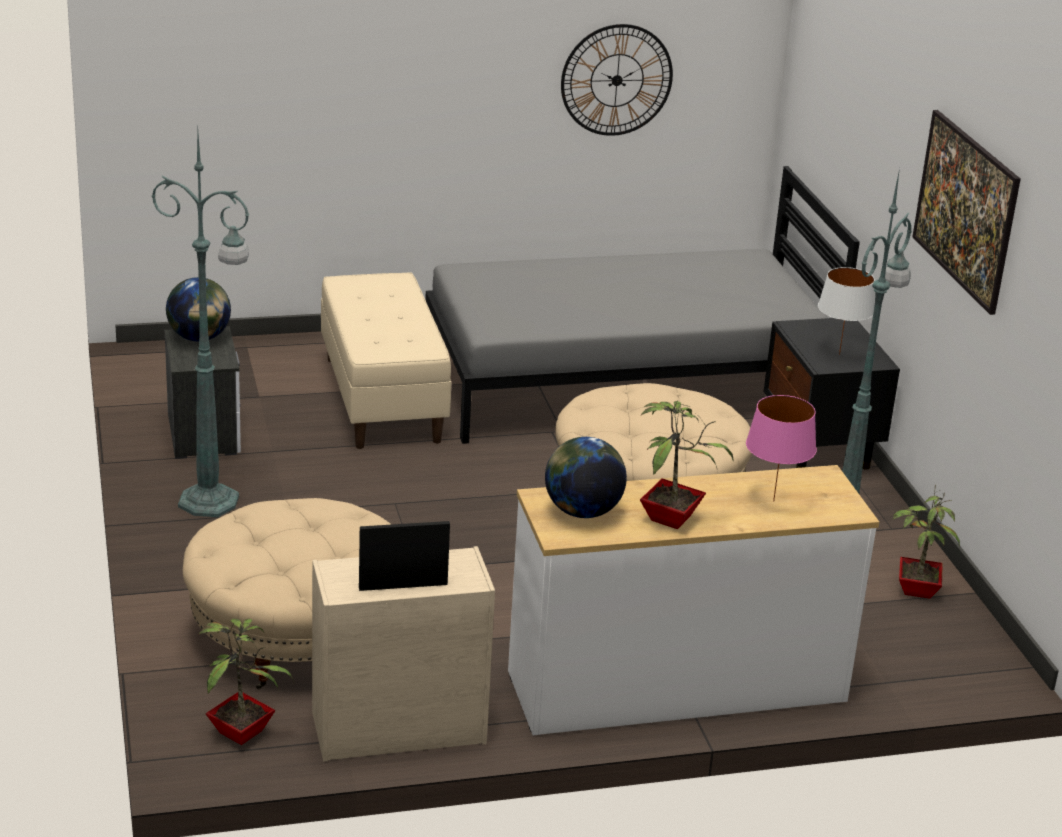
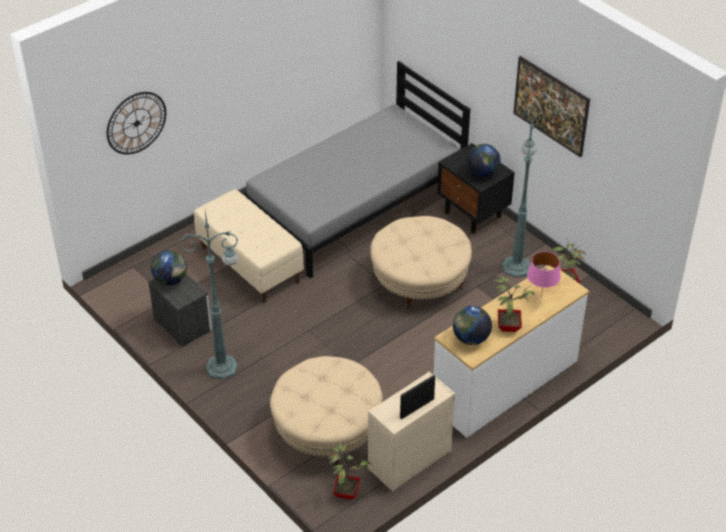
camera: 25 degrees left, 15 degrees up
wall clock [561,24,673,136] -> wall clock moved to [107,92,166,155]
white table lamp [818,267,875,355] -> globe [467,144,501,177]

